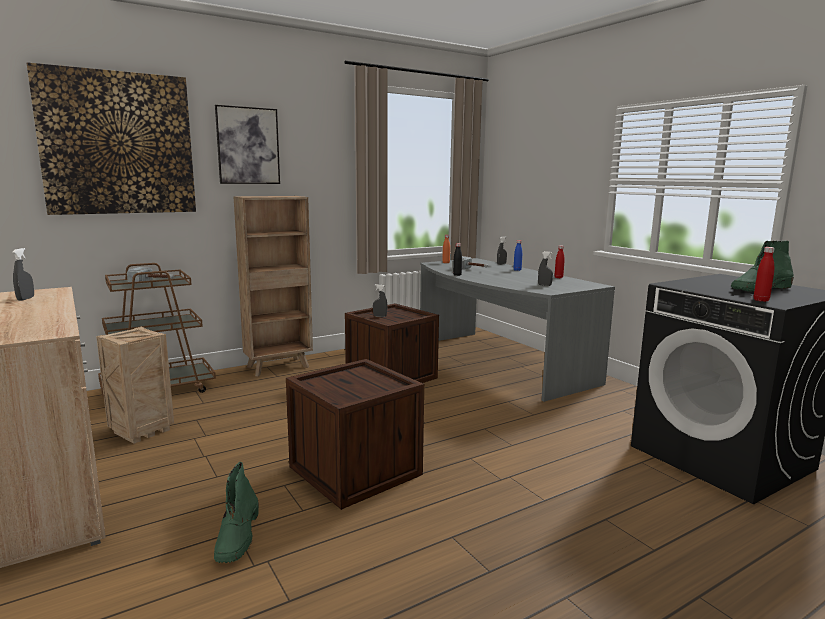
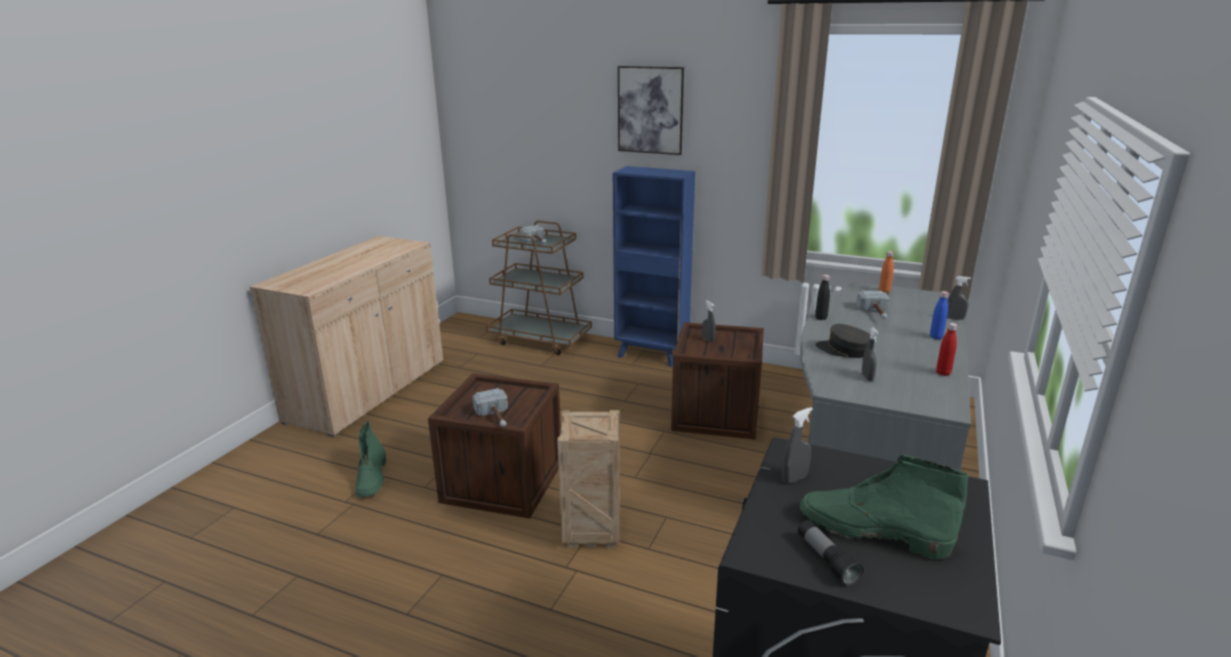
camera: 55 degrees right, 10 degrees up
grey spray bottle [12,248,34,301] -> grey spray bottle moved to [782,407,813,484]
picture [27,62,196,215] -> none
crate [96,327,174,444] -> crate moved to [557,410,620,548]
green boot [214,462,259,563] -> green boot turned 60 degrees counterclockwise [356,421,386,497]
brown bookcase [233,196,313,377] -> blue bookcase [613,166,695,367]
red bottle [754,247,775,302] -> none
none -> hammer [473,388,508,427]
none -> flashlight [798,520,863,586]
none -> grey cap [816,324,871,358]

